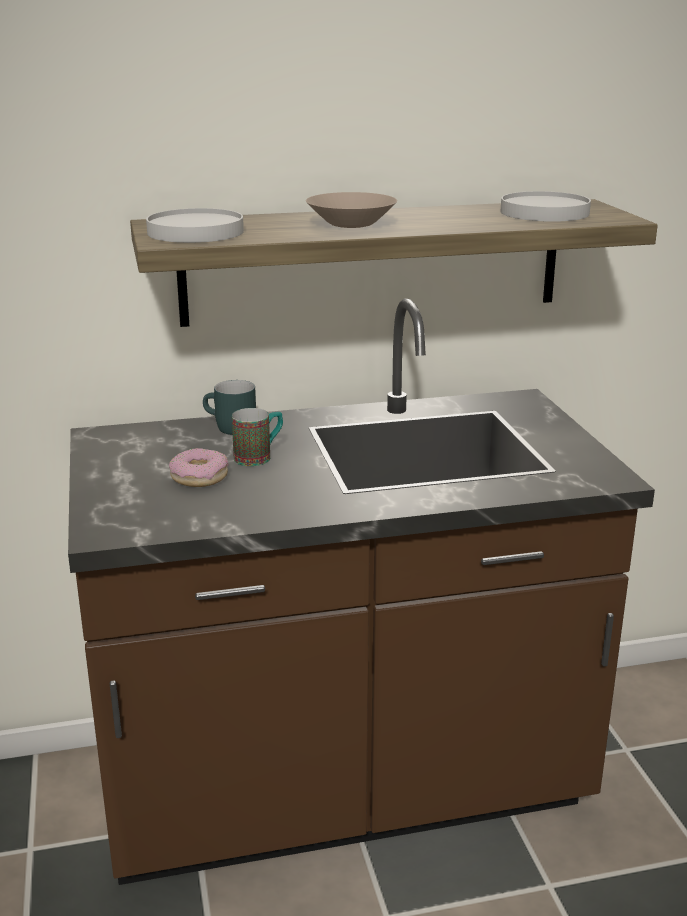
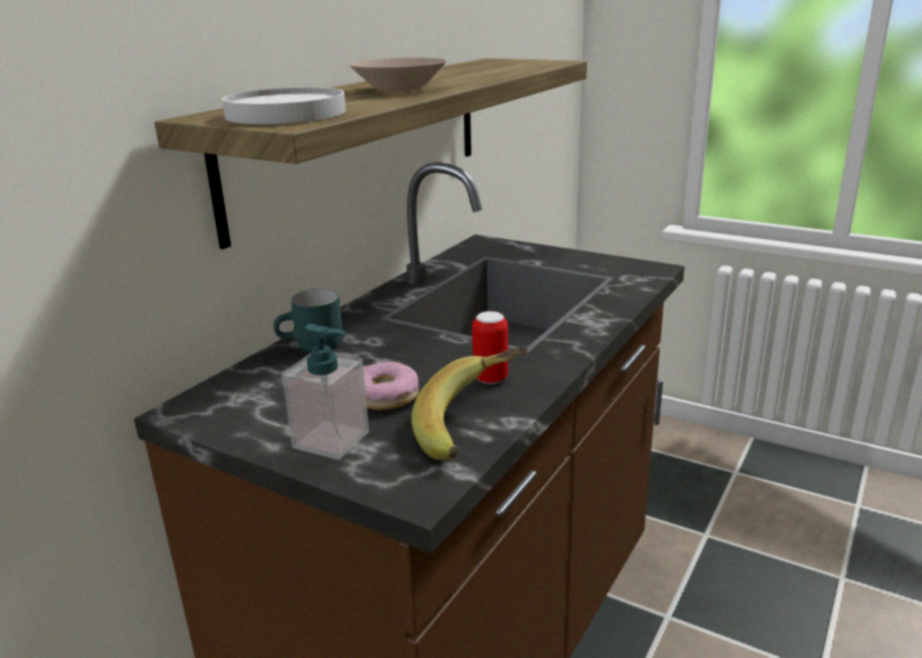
camera: 45 degrees left, 0 degrees up
mug [232,408,283,466] -> none
white plate [500,191,591,222] -> none
none -> soap dispenser [282,324,369,460]
none -> banana [411,347,528,460]
none -> can [472,311,508,384]

